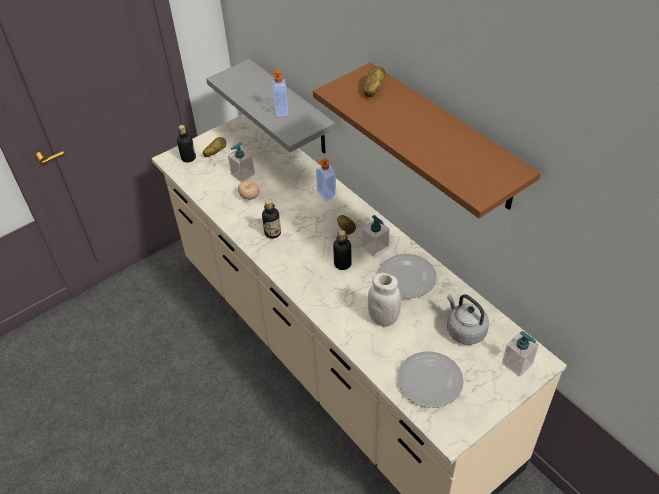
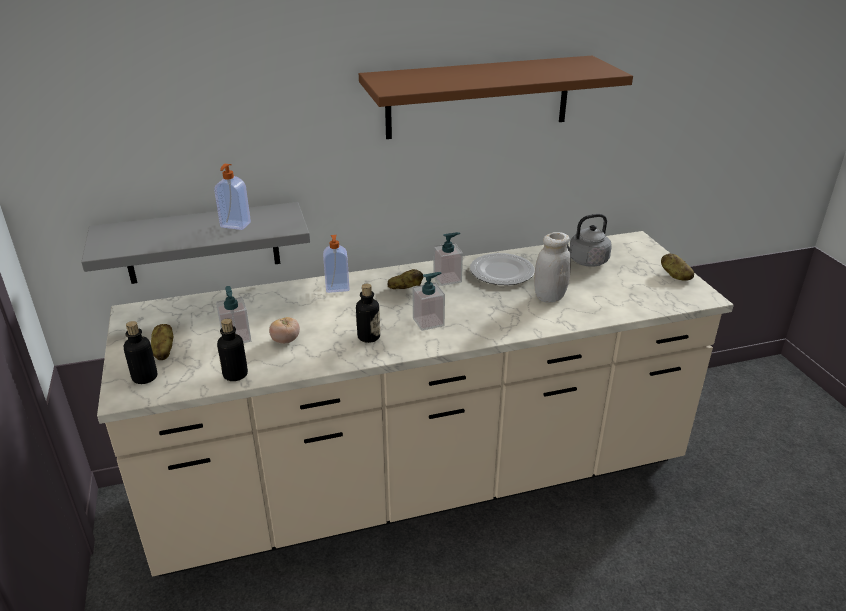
camera: 70 degrees left, 15 degrees down
bottle [333,230,352,270] -> bottle moved to [217,319,248,381]
potato [363,66,385,97] -> potato moved to [661,253,694,280]
plate [397,351,464,408] -> none
soap dispenser [502,331,539,377] -> soap dispenser moved to [413,272,445,331]

